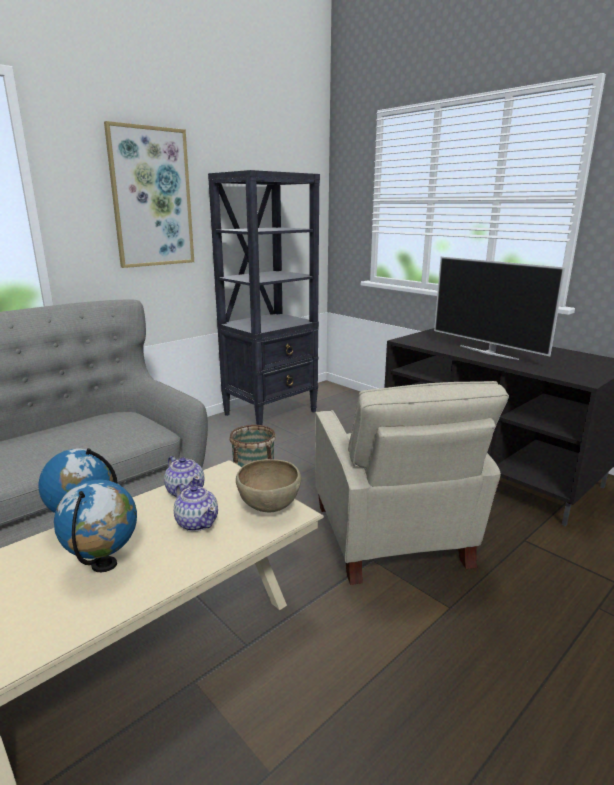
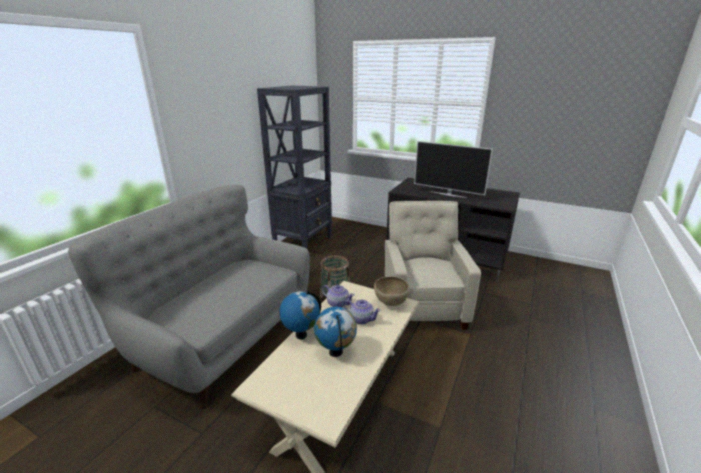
camera: 20 degrees left, 5 degrees up
picture [104,121,194,268] -> none
beige armchair [315,381,509,585] -> beige armchair turned 150 degrees counterclockwise [385,201,481,330]

